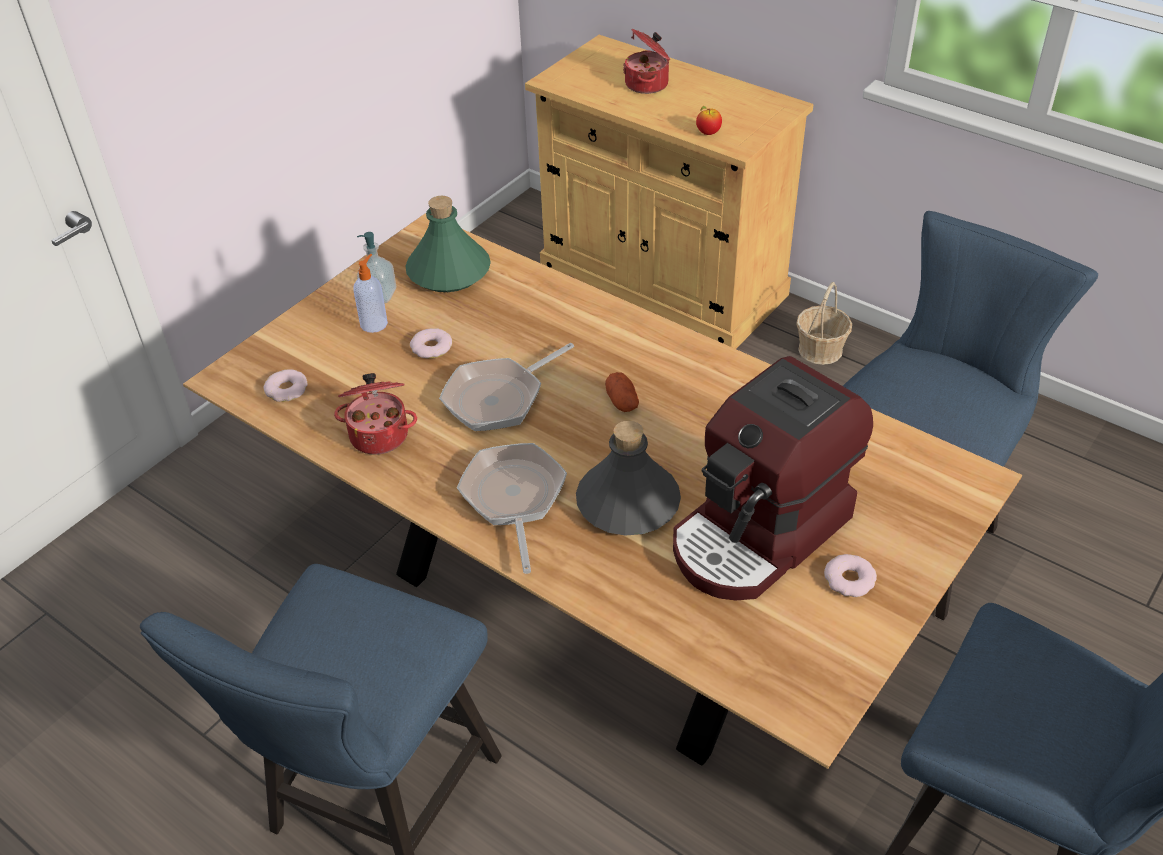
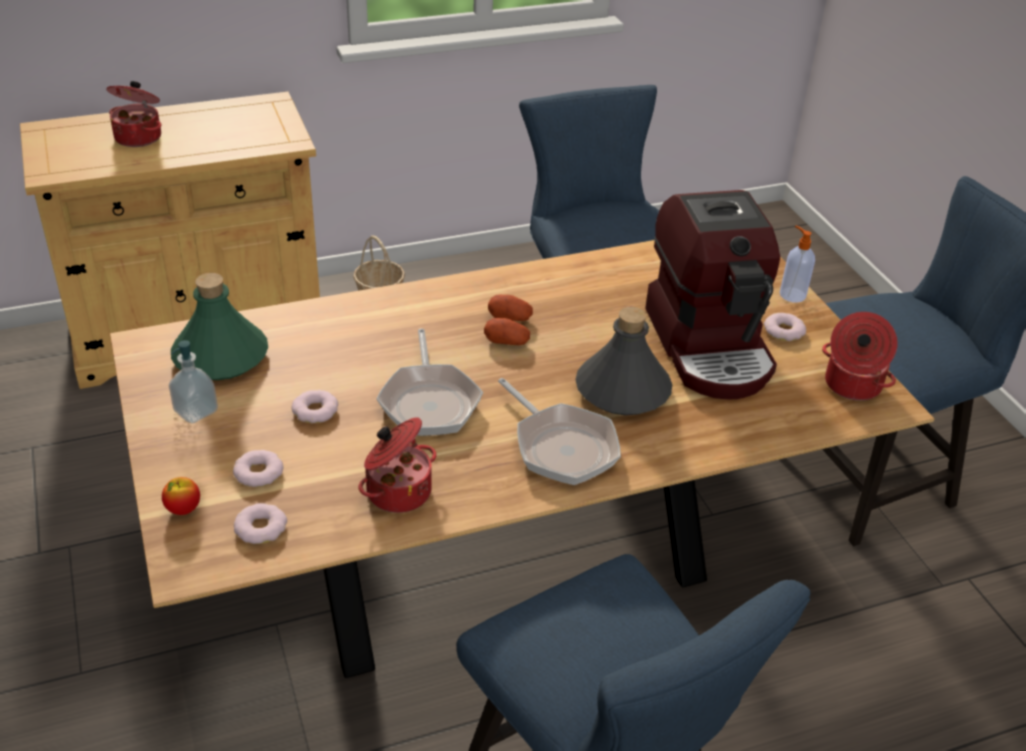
camera: 60 degrees left, 5 degrees down
soap dispenser [353,254,388,333] -> soap dispenser moved to [780,225,815,303]
frying pan [457,443,567,574] -> frying pan turned 150 degrees counterclockwise [498,378,621,485]
apple [696,106,722,135] -> apple moved to [162,477,200,515]
none -> donut [233,450,284,487]
none -> potato [488,294,533,321]
none -> cooking pot [822,312,897,401]

